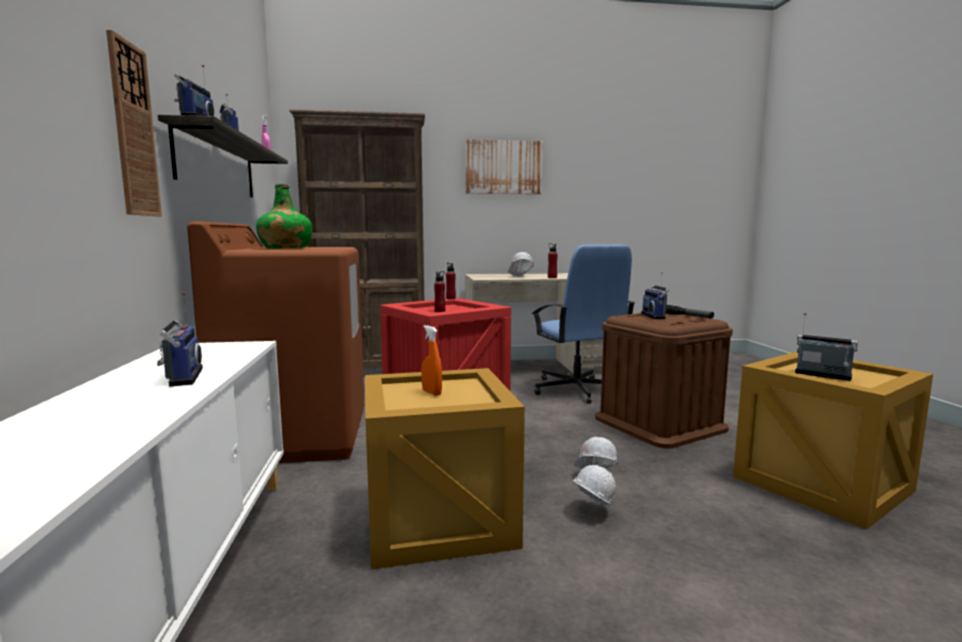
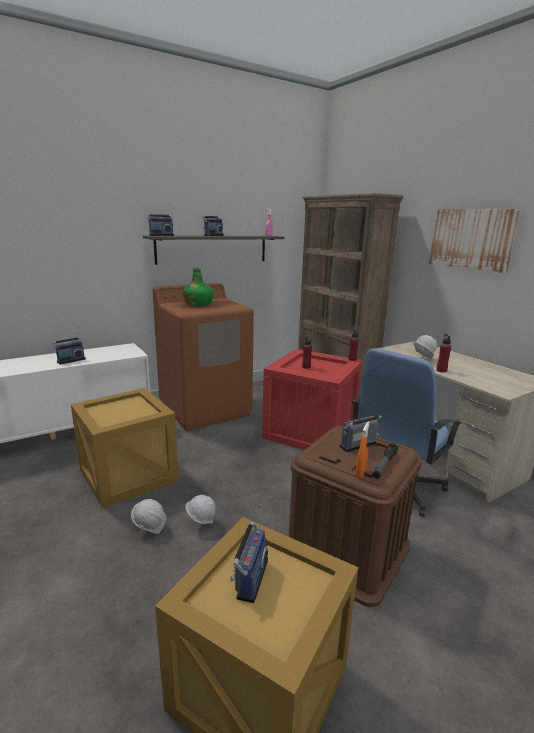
camera: 65 degrees right, 10 degrees up
wall clock [106,30,162,217] -> none
orange spray bottle [421,325,442,396] -> orange spray bottle moved to [355,421,370,478]

